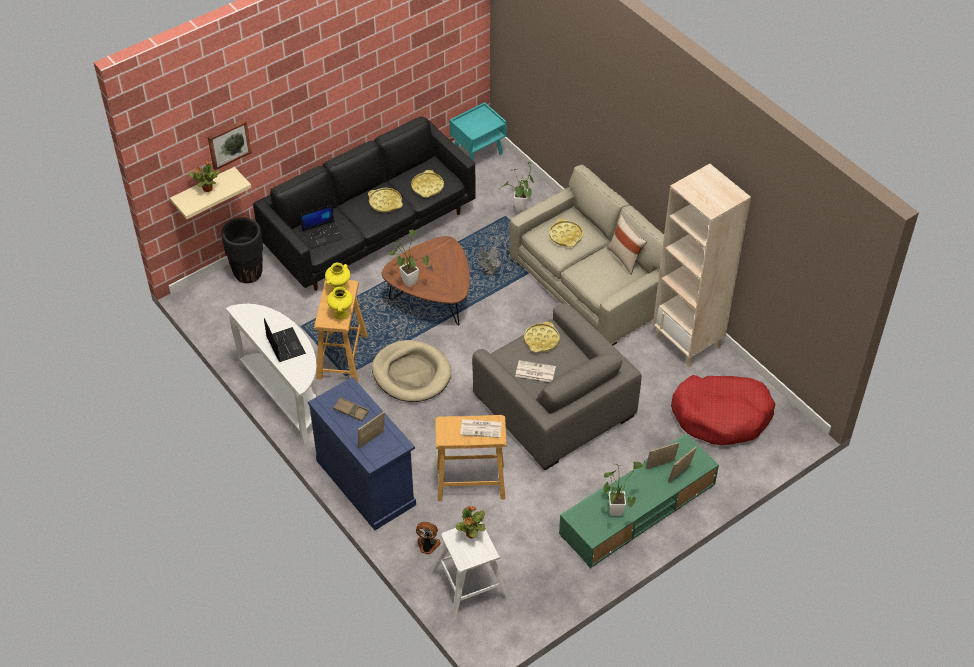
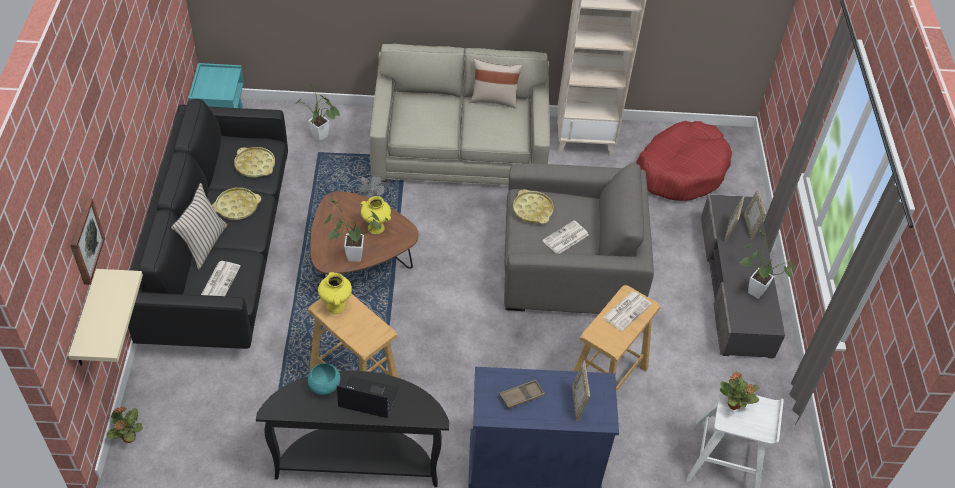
camera: 55 degrees left, 0 degrees up
potted plant [189,161,220,192] -> potted plant moved to [107,406,143,443]
black planter [221,218,263,283] -> none
white console table [226,304,318,445] -> black console table [256,371,449,487]
laptop [300,204,343,249] -> newspaper [201,261,241,296]
yellow vase [327,287,353,320] -> yellow vase moved to [360,196,391,234]
beige dog bed [372,340,451,402] -> none
fan [416,522,441,554] -> none
yellow tray [549,219,583,247] -> none
green tv stand [559,434,719,568] -> grey tv stand [701,195,785,359]
none -> beige pillow [171,183,227,270]
none -> turquoise bowl [308,363,340,395]

